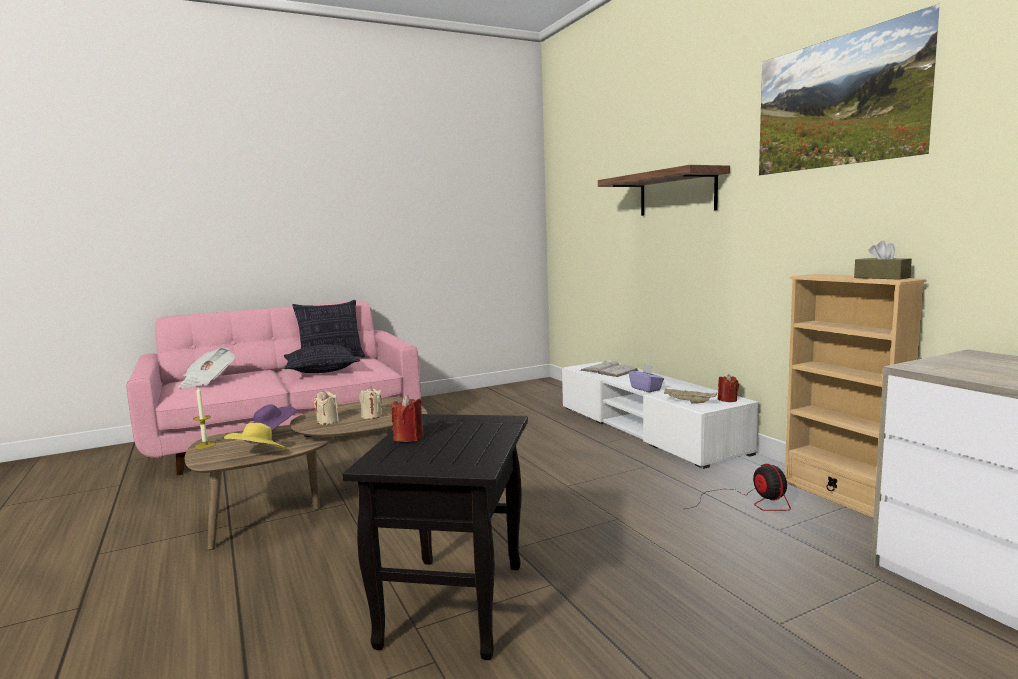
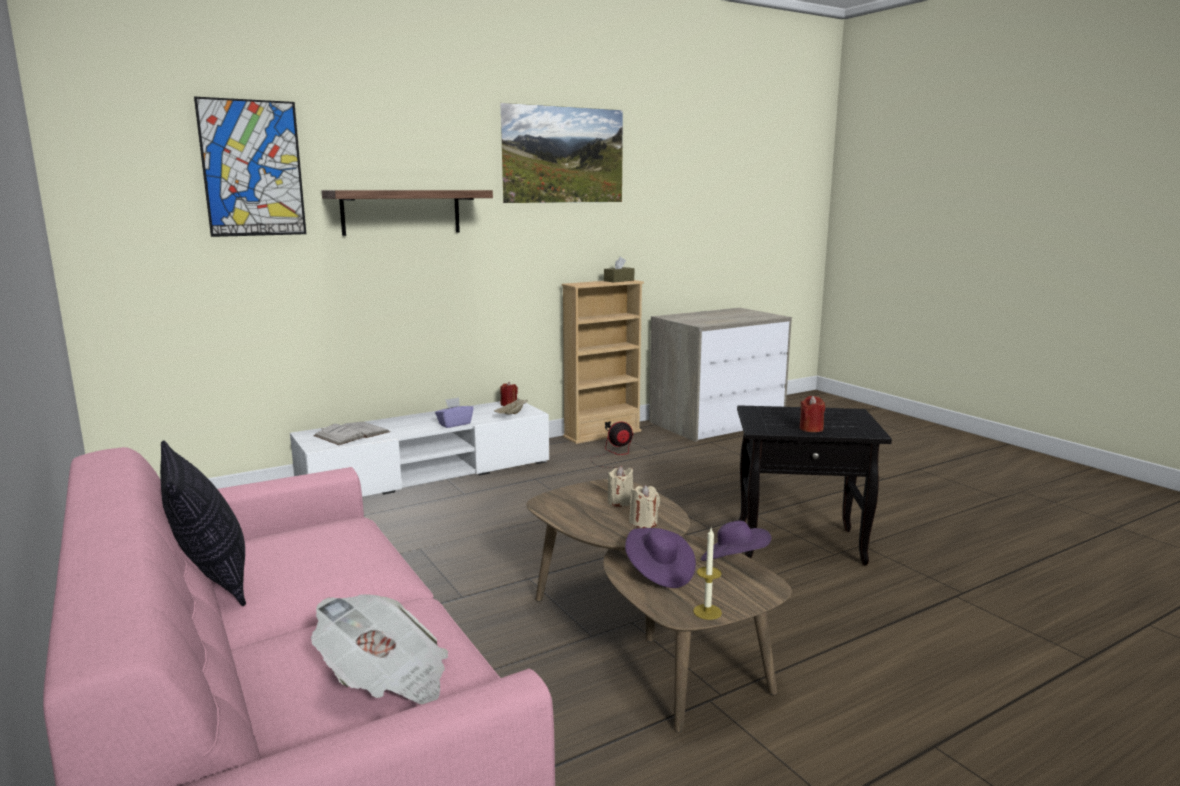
camera: 95 degrees left, 5 degrees up
yellow hat [224,423,288,449] -> purple hat [701,521,771,561]
pillow [284,345,360,373] -> none
none -> picture [194,97,306,237]

